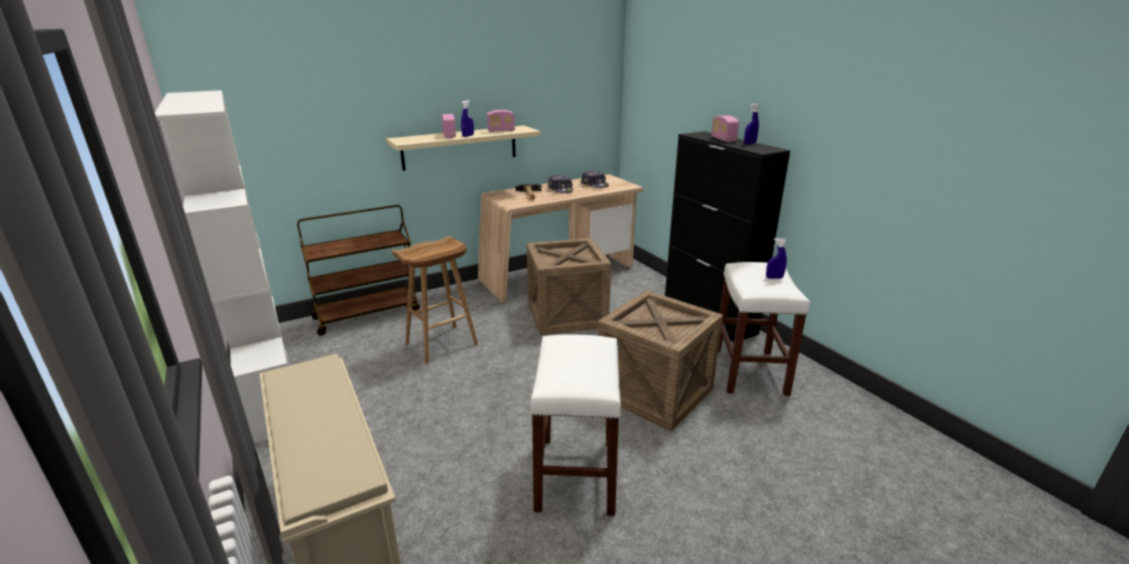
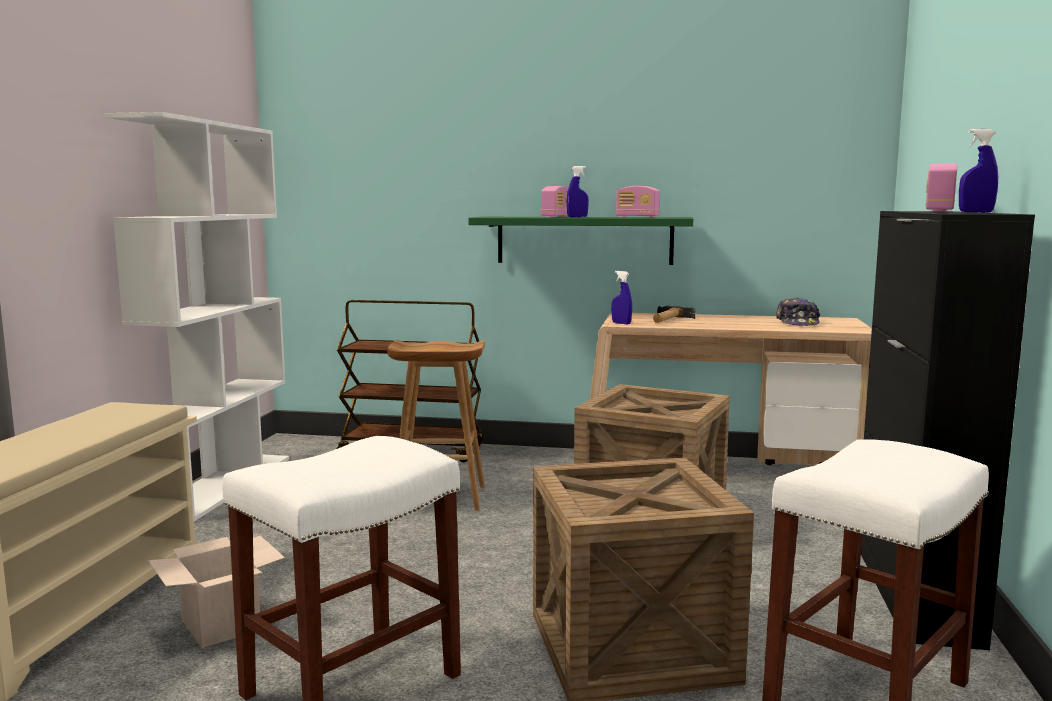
camera: 40 degrees right, 15 degrees down
beige shelf [386,126,541,171] -> green shelf [468,217,693,265]
cap [548,174,573,193] -> none
blue spray bottle [766,238,787,279] -> blue spray bottle moved to [612,271,632,324]
none -> cardboard box [148,536,285,648]

